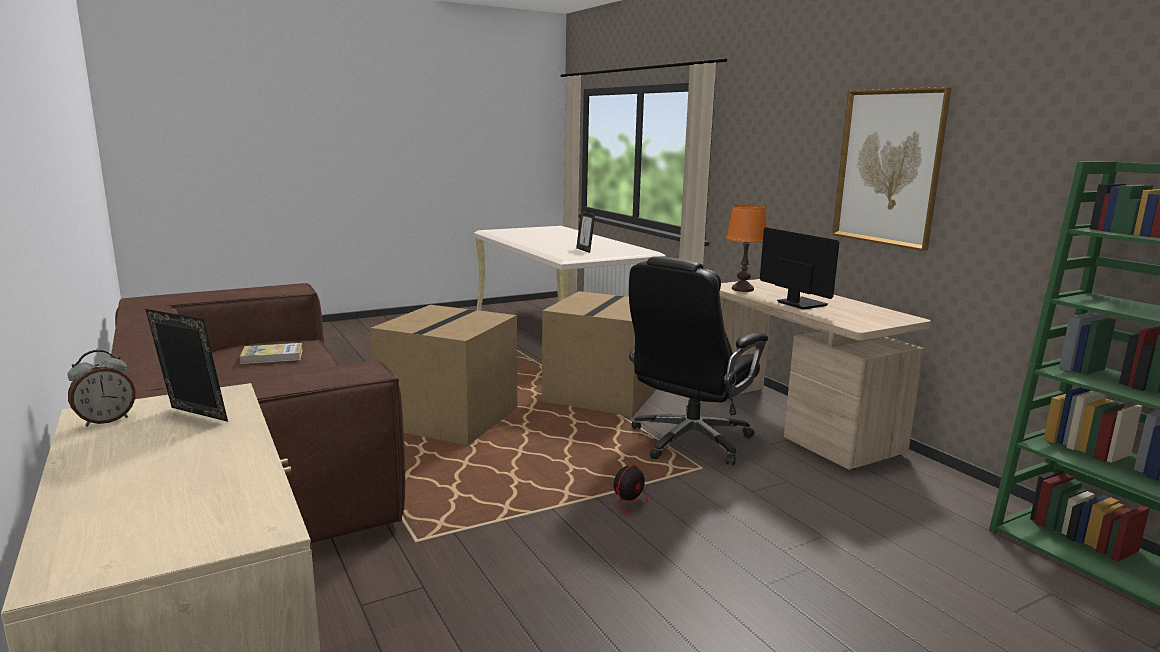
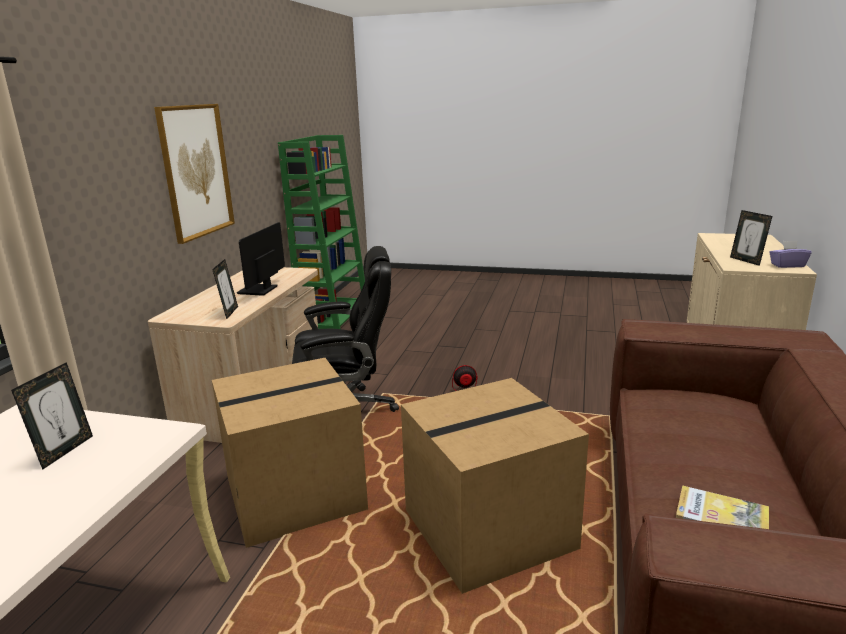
camera: 135 degrees left, 5 degrees up
alarm clock [67,350,136,427] -> purple tissue box [769,241,811,268]
orange table lamp [726,204,767,292] -> picture frame [212,259,238,319]

